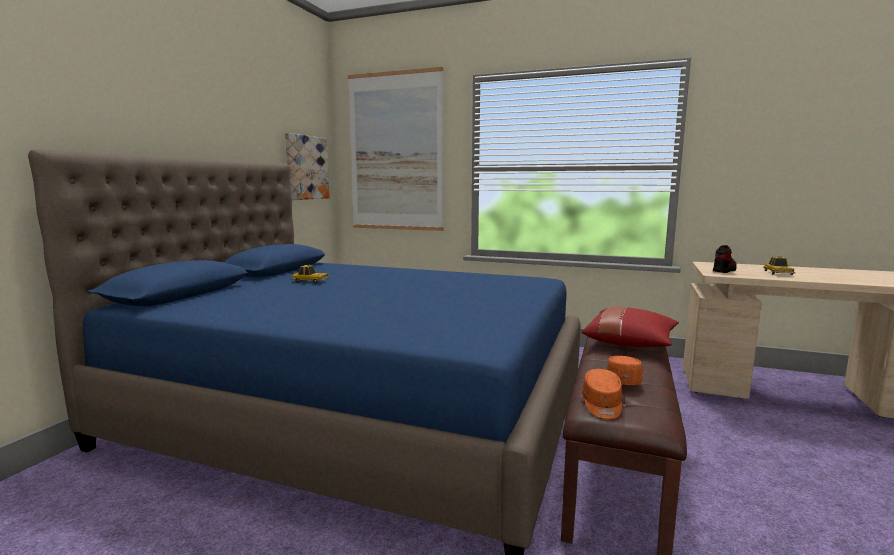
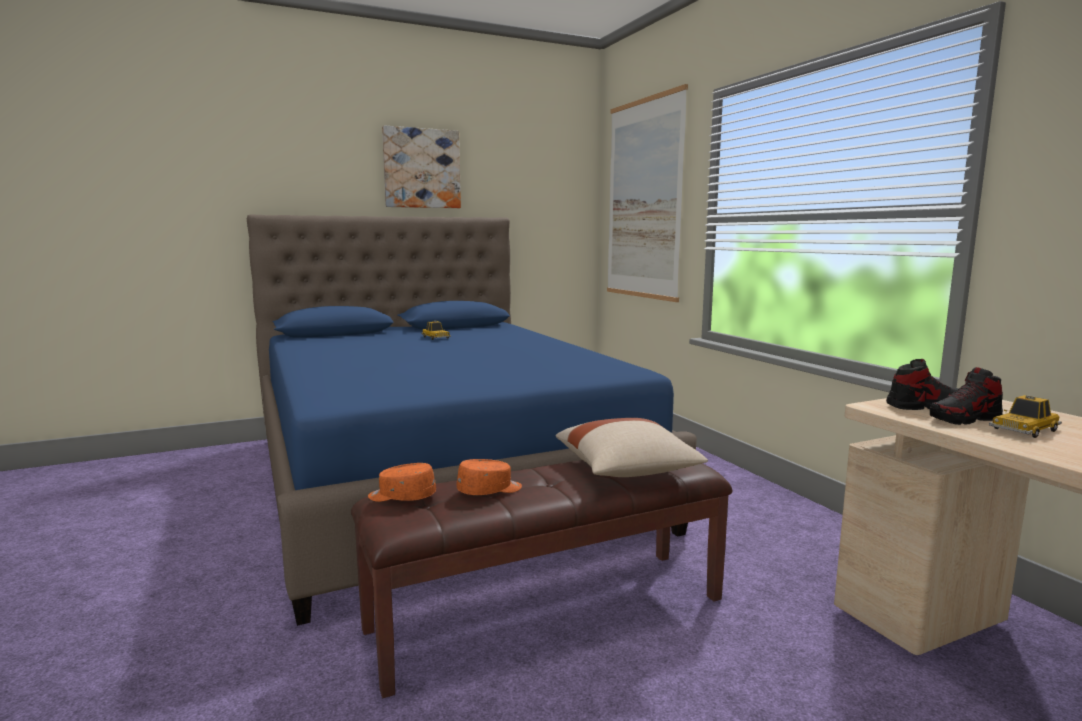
camera: 45 degrees right, 0 degrees up
picture [285,133,330,200] -> picture moved to [382,126,461,208]
red pillow [582,307,679,347] -> beige pillow [556,418,708,477]
orange cap [582,369,622,419] -> orange cap turned 45 degrees clockwise [368,463,436,502]
none -> shoe [930,367,1003,425]

